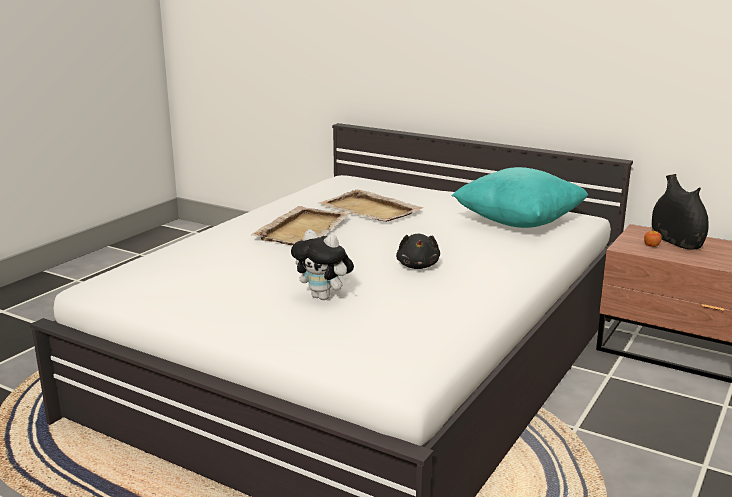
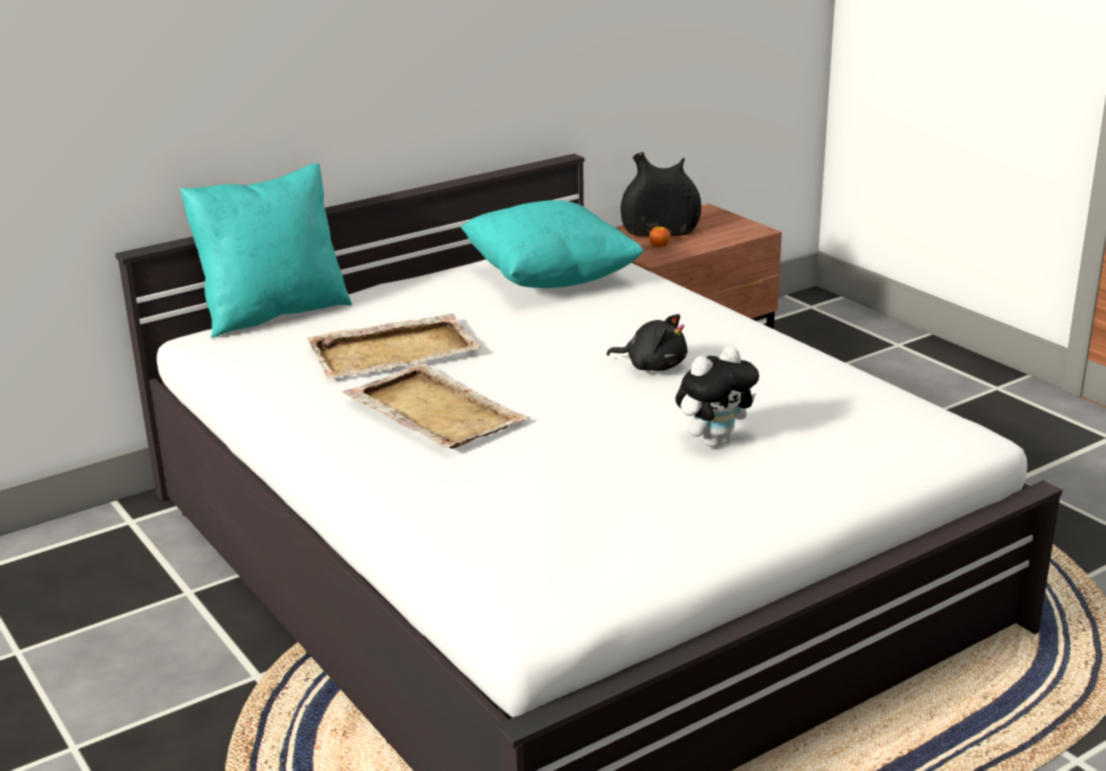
camera: 65 degrees left, 5 degrees up
none -> turquoise pillow [180,163,352,338]

